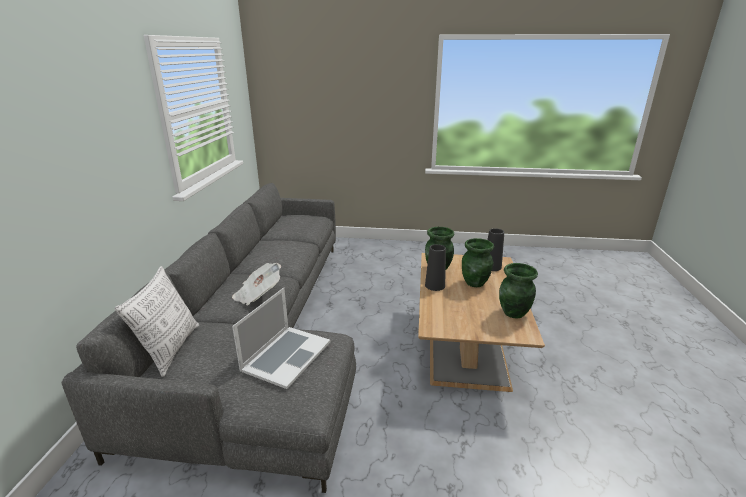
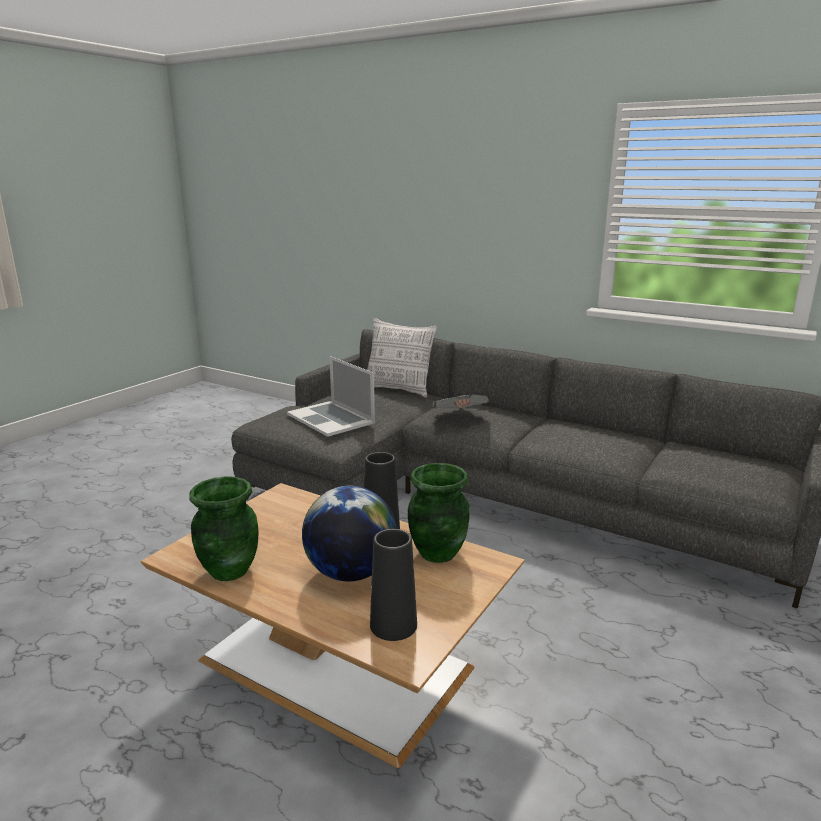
camera: 115 degrees right, 5 degrees down
green vase [462,238,494,287] -> globe [302,486,396,582]

